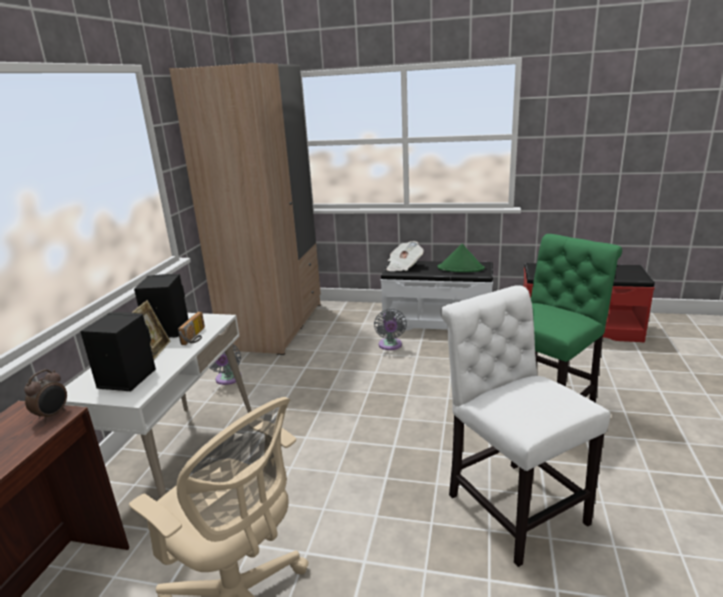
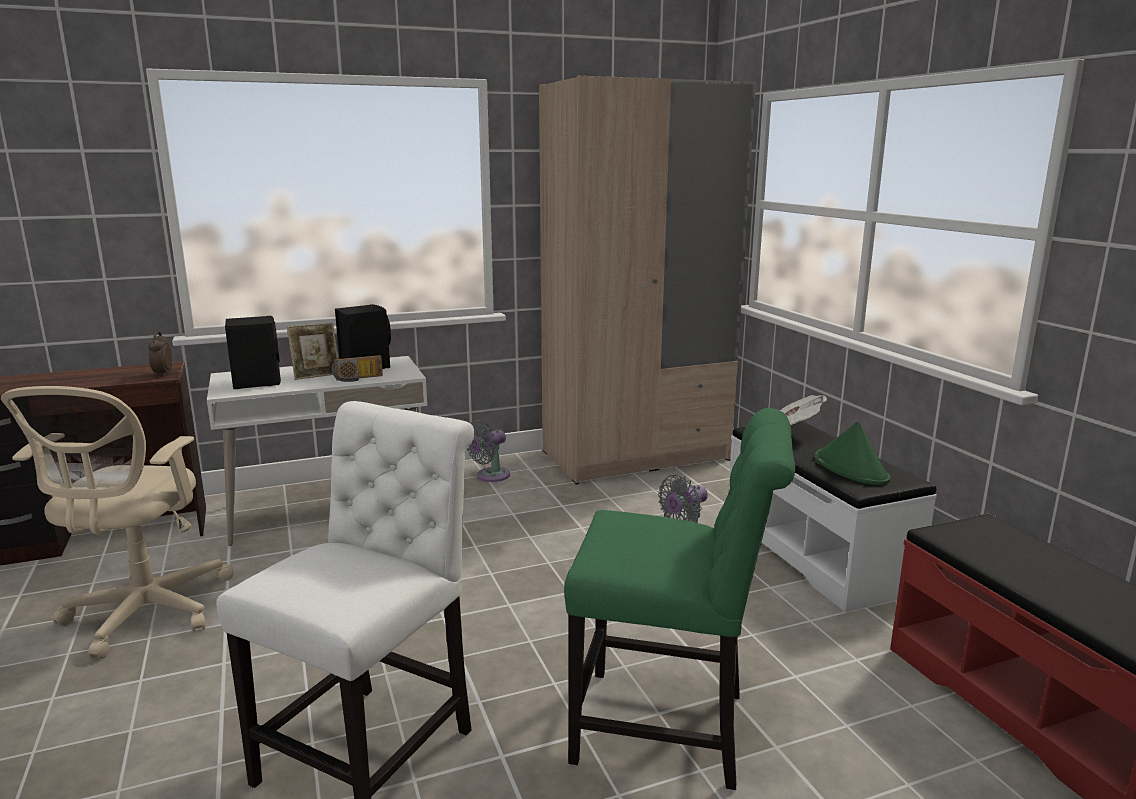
camera: 55 degrees right, 5 degrees down
alarm clock [24,369,67,422] -> alarm clock turned 90 degrees clockwise [148,332,172,377]

